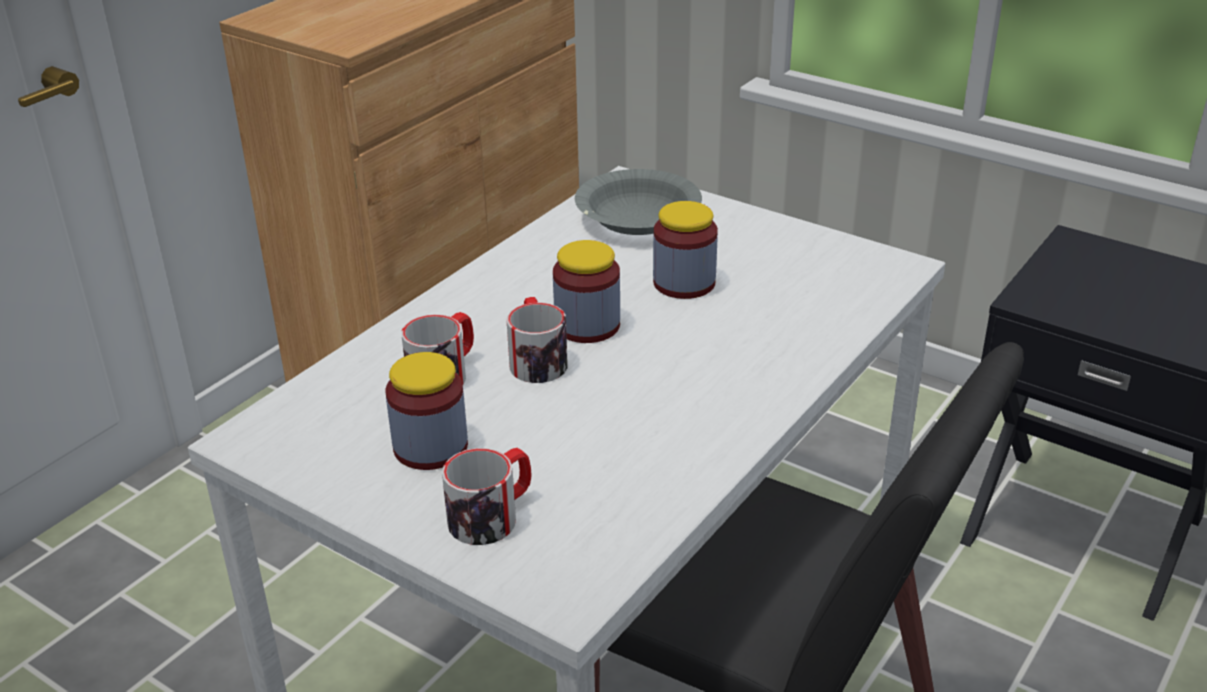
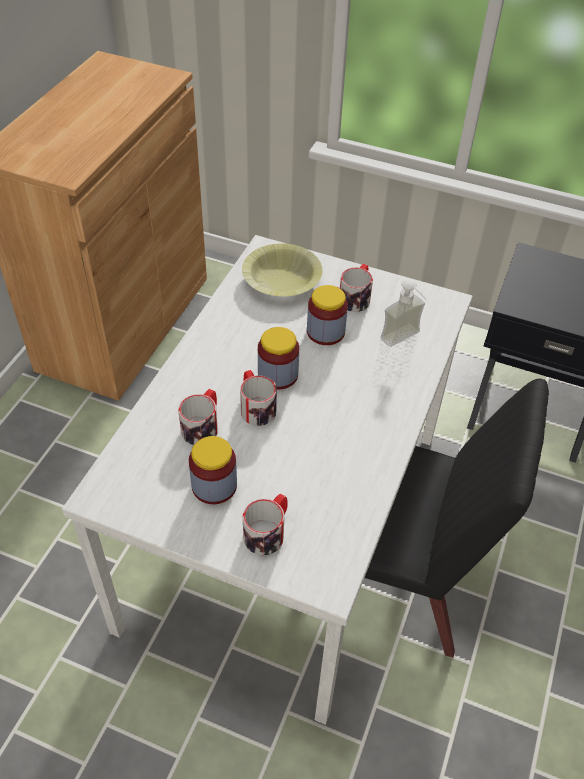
camera: 15 degrees left, 15 degrees up
grey bowl [575,169,702,235] -> yellow bowl [242,243,323,296]
none -> mug [340,264,373,312]
none -> soap dispenser [381,278,427,347]

